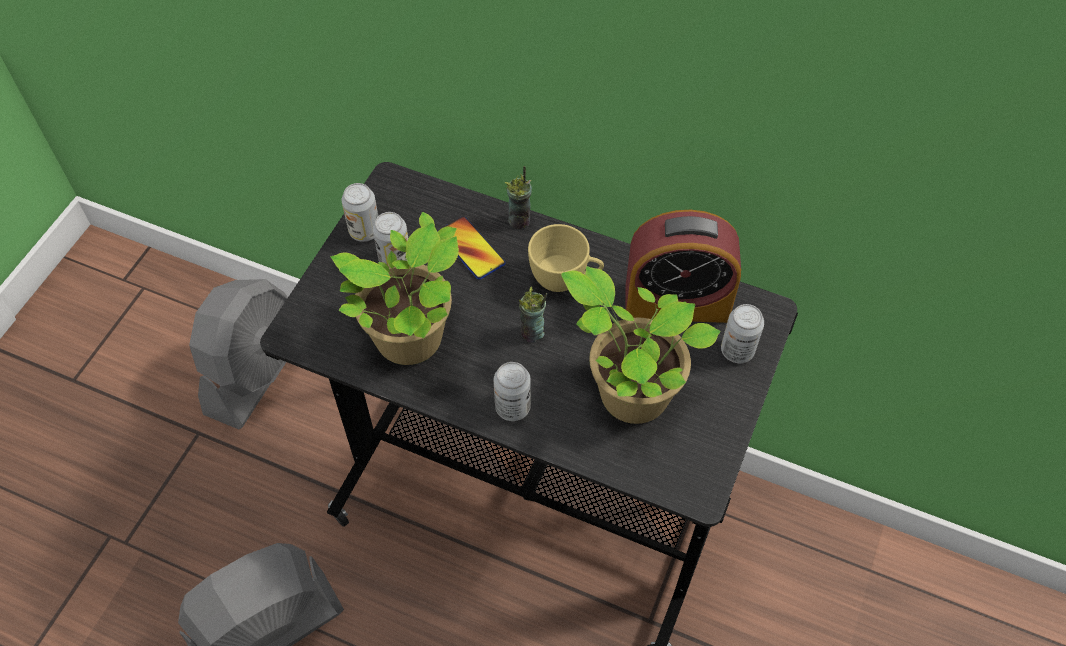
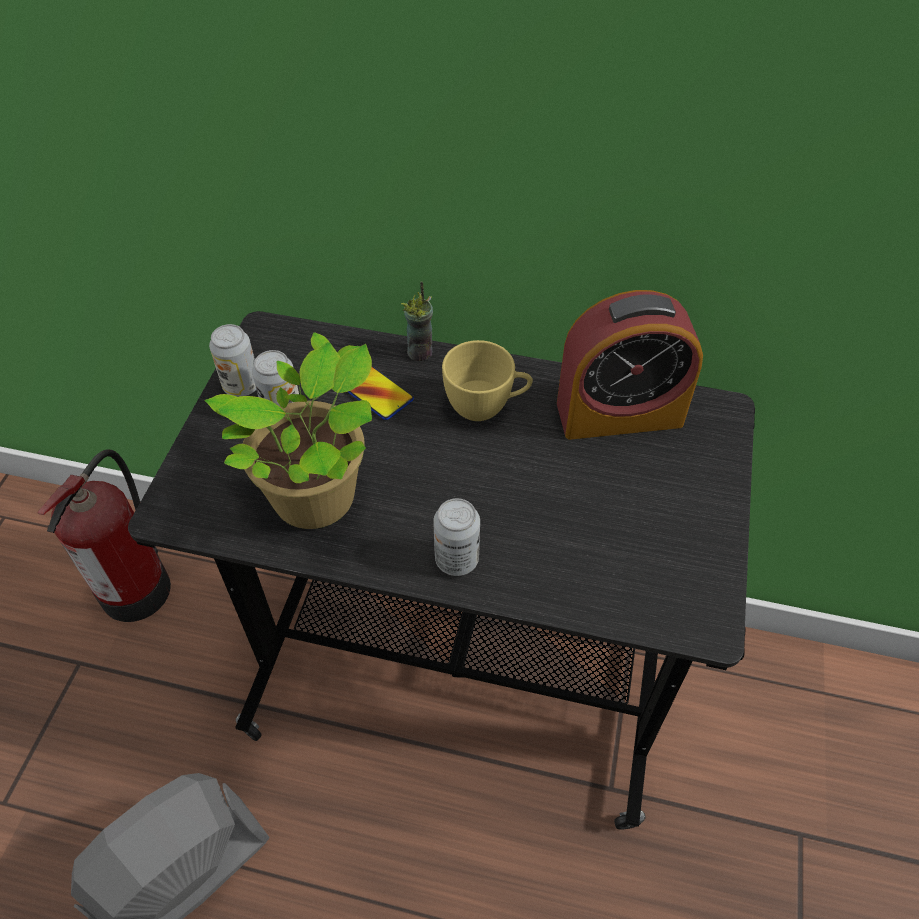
camera: 10 degrees left, 5 degrees down
grey fan [189,279,288,429] -> fire extinguisher [38,449,171,622]
cup [519,286,547,343] -> none
potted plant [561,266,720,424] -> none
can [721,304,764,363] -> none

